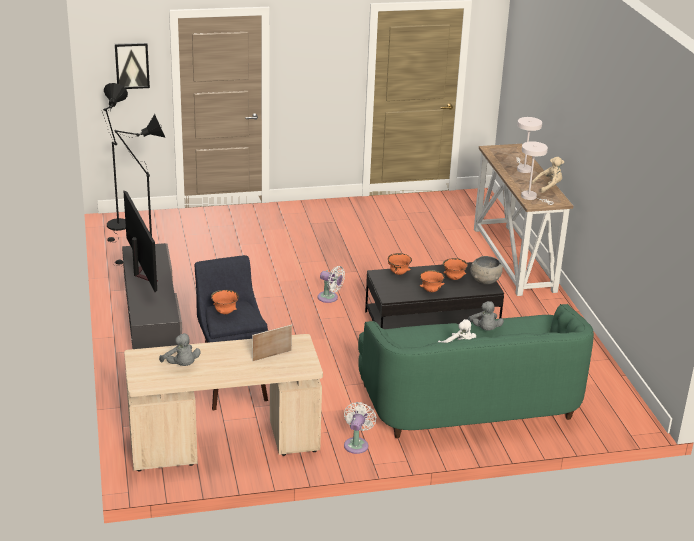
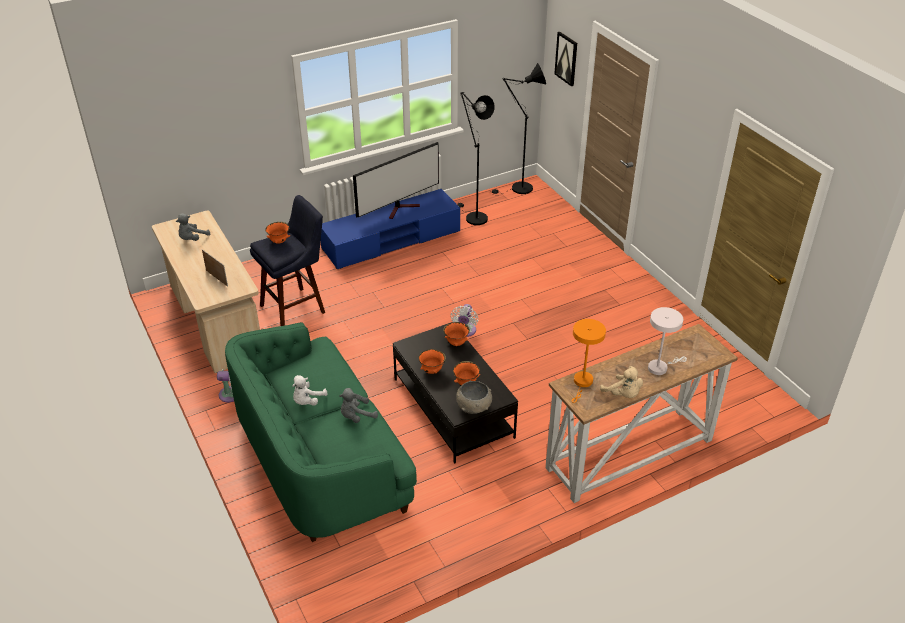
camera: 75 degrees right, 10 degrees up
grey tv stand [122,243,182,349] -> blue tv stand [321,189,460,269]
white table lamp [521,141,554,205] -> orange table lamp [571,319,606,403]

